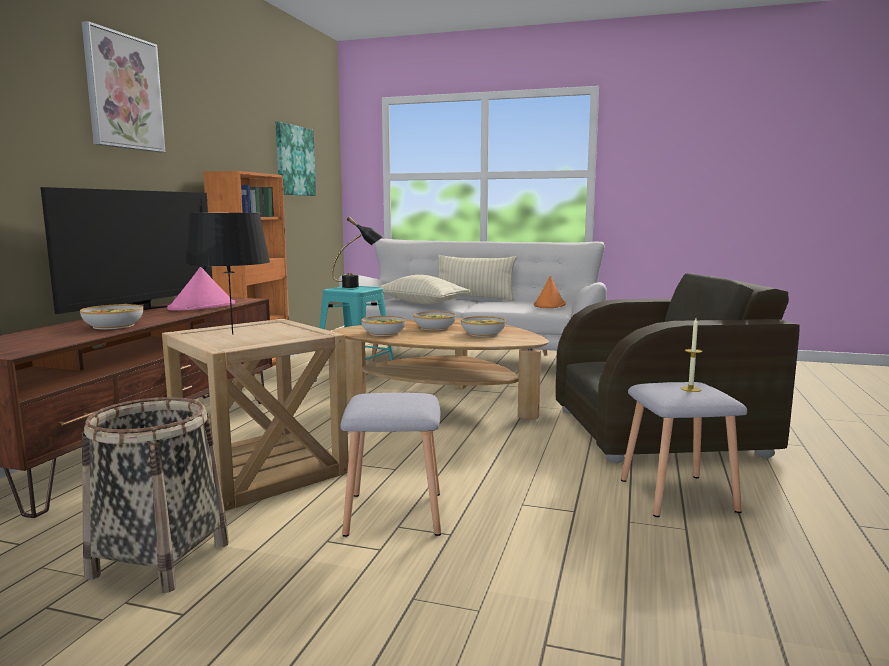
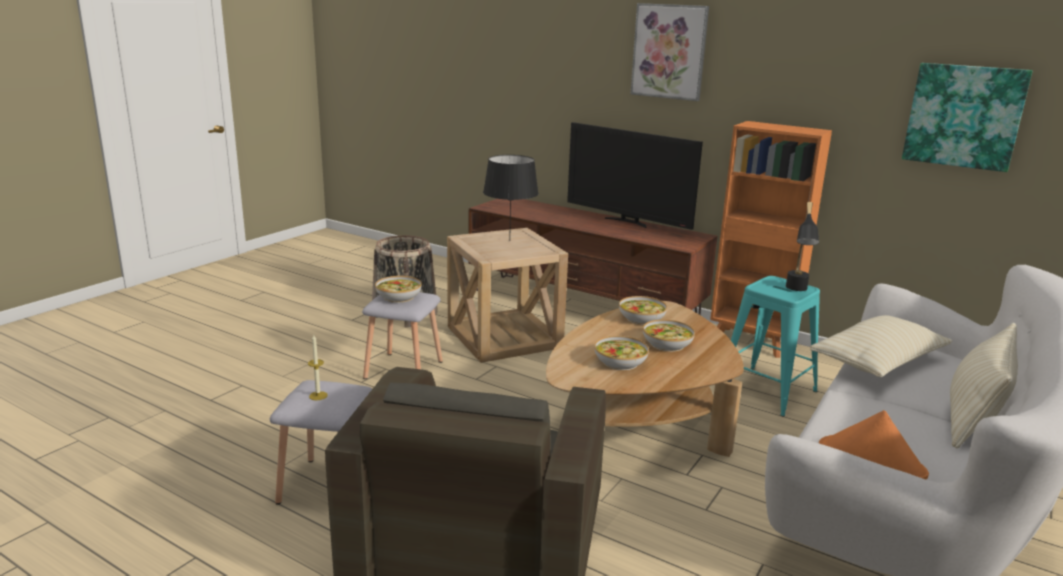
camera: 105 degrees right, 10 degrees up
bowl [80,304,143,329] -> bowl moved to [375,276,422,303]
pink hat [167,267,235,311] -> none

